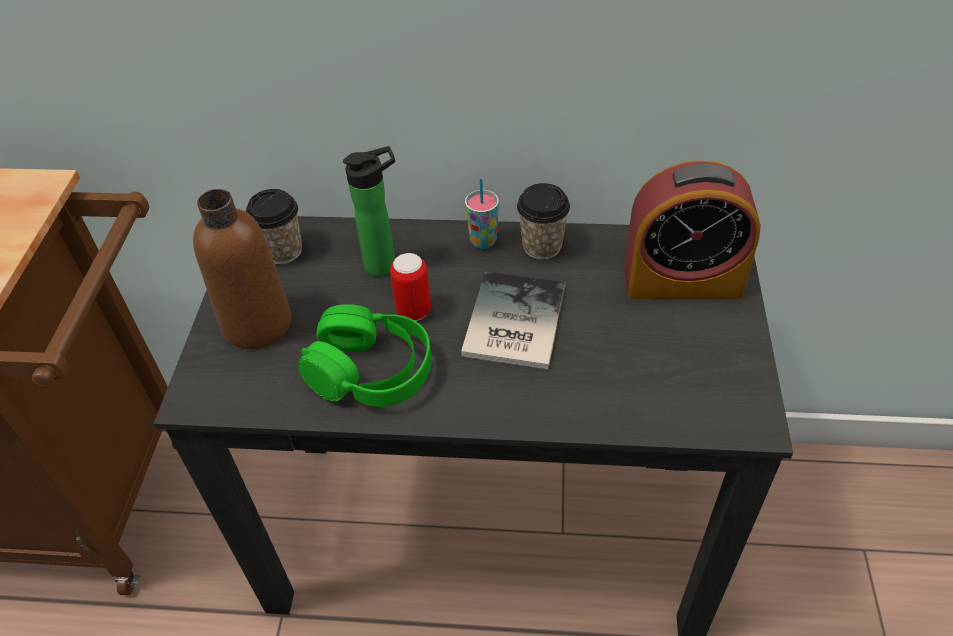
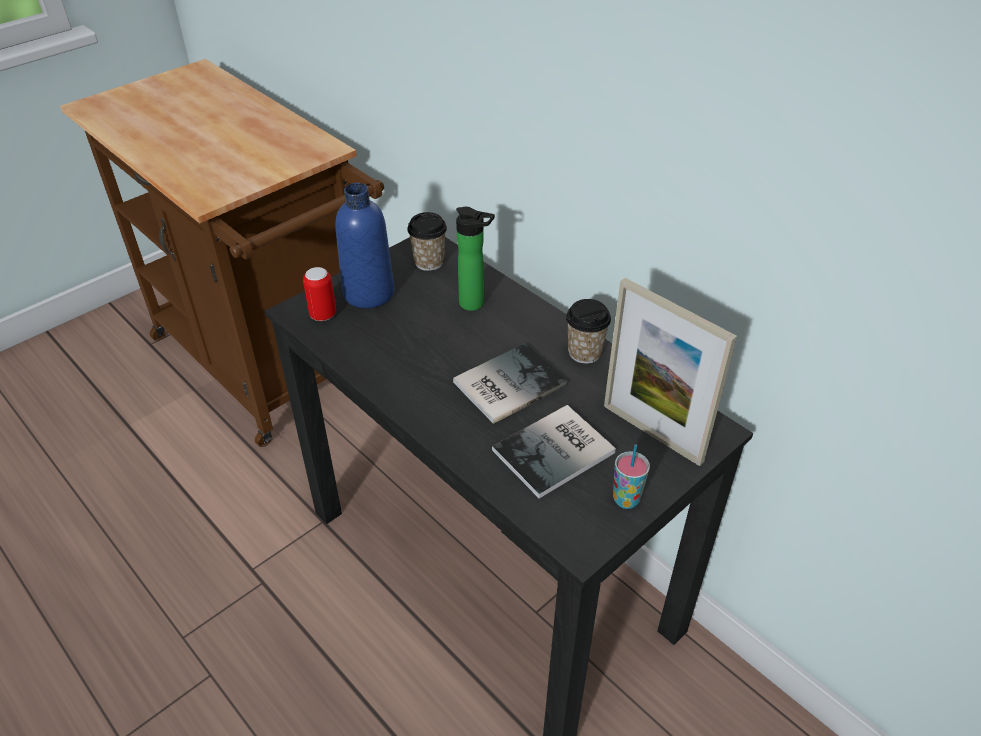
camera: 40 degrees right, 5 degrees down
brown bottle [193,189,291,349] -> blue bottle [335,183,394,308]
green headphones [298,304,432,407] -> none
can [390,253,431,321] -> can moved to [303,267,336,321]
cup [465,178,499,249] -> cup moved to [613,444,650,509]
alarm clock [624,160,761,299] -> picture frame [604,278,737,466]
none -> book [492,405,616,499]

